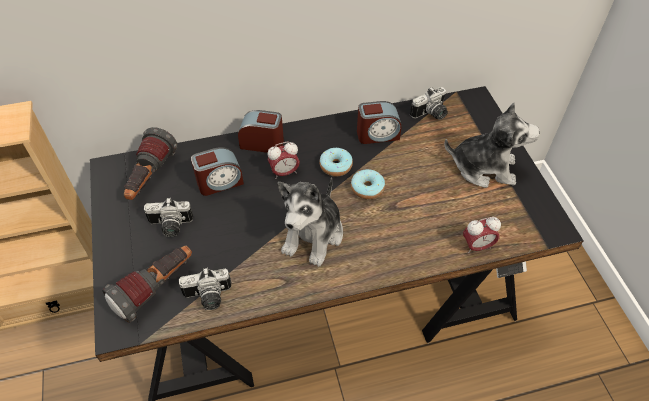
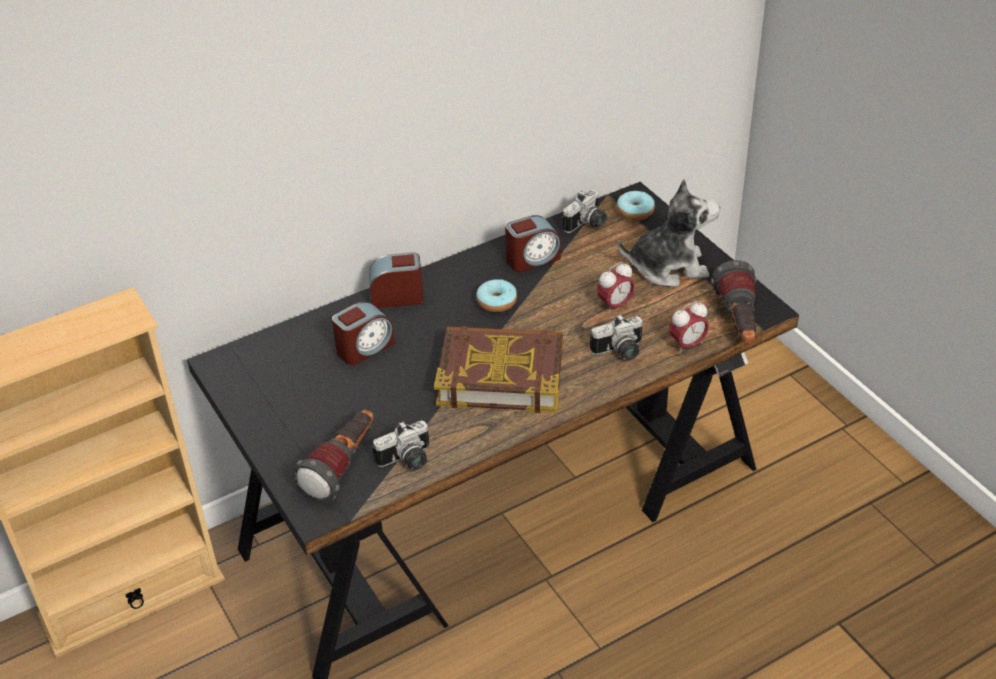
camera: 15 degrees left, 10 degrees down
flashlight [124,127,178,200] -> flashlight moved to [711,260,757,343]
camera [144,198,194,237] -> camera moved to [590,314,643,360]
alarm clock [267,142,300,179] -> alarm clock moved to [597,262,635,314]
plush toy [278,177,343,267] -> book [434,326,563,413]
donut [351,169,385,200] -> donut moved to [617,191,655,220]

